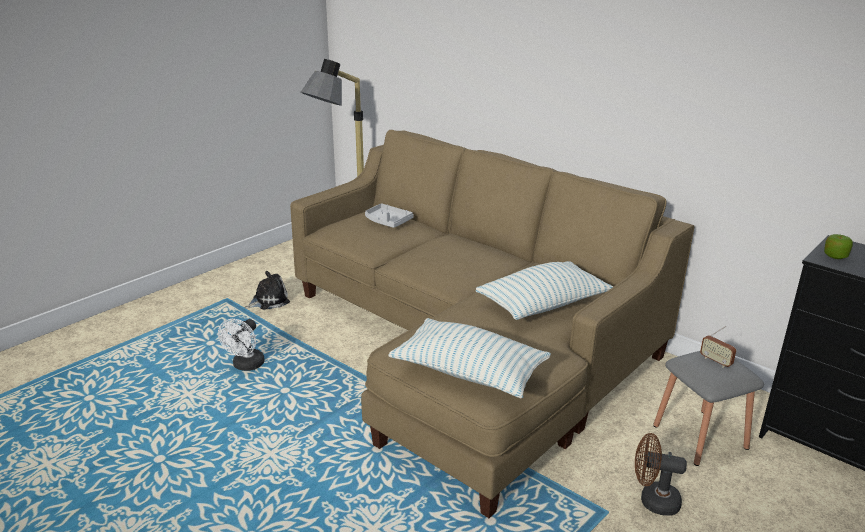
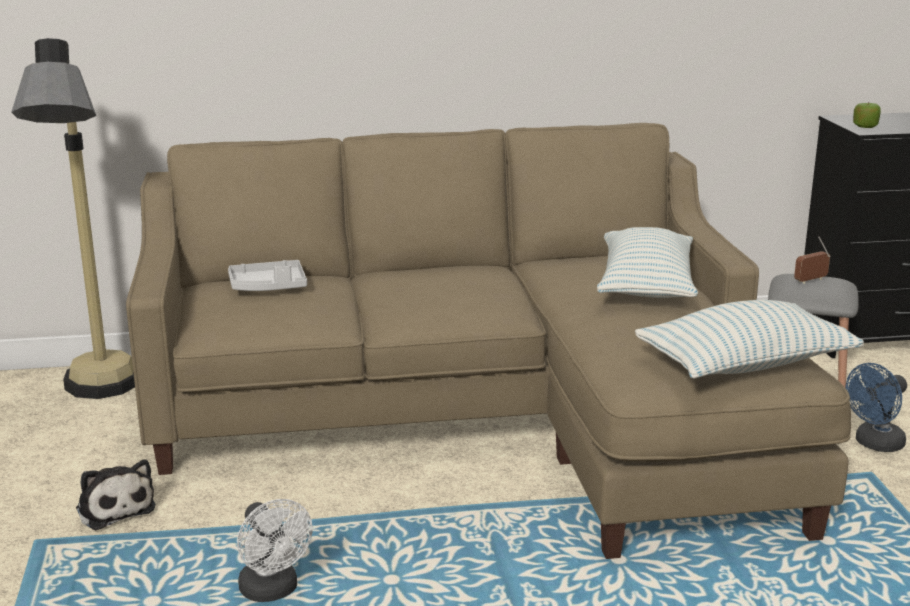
camera: 50 degrees left, 5 degrees down
plush toy [244,271,290,310] -> plush toy turned 135 degrees clockwise [76,459,156,530]
brown fan [635,433,687,516] -> blue fan [846,363,907,452]
radio [700,326,736,368] -> radio turned 150 degrees clockwise [794,237,830,284]

